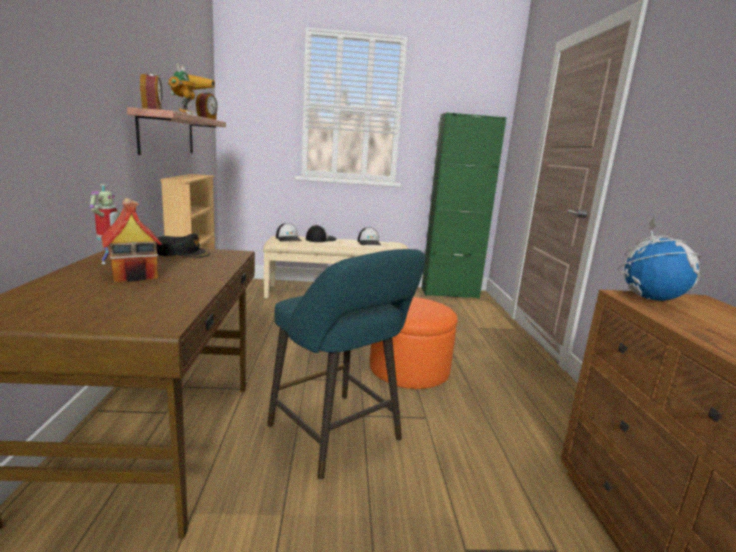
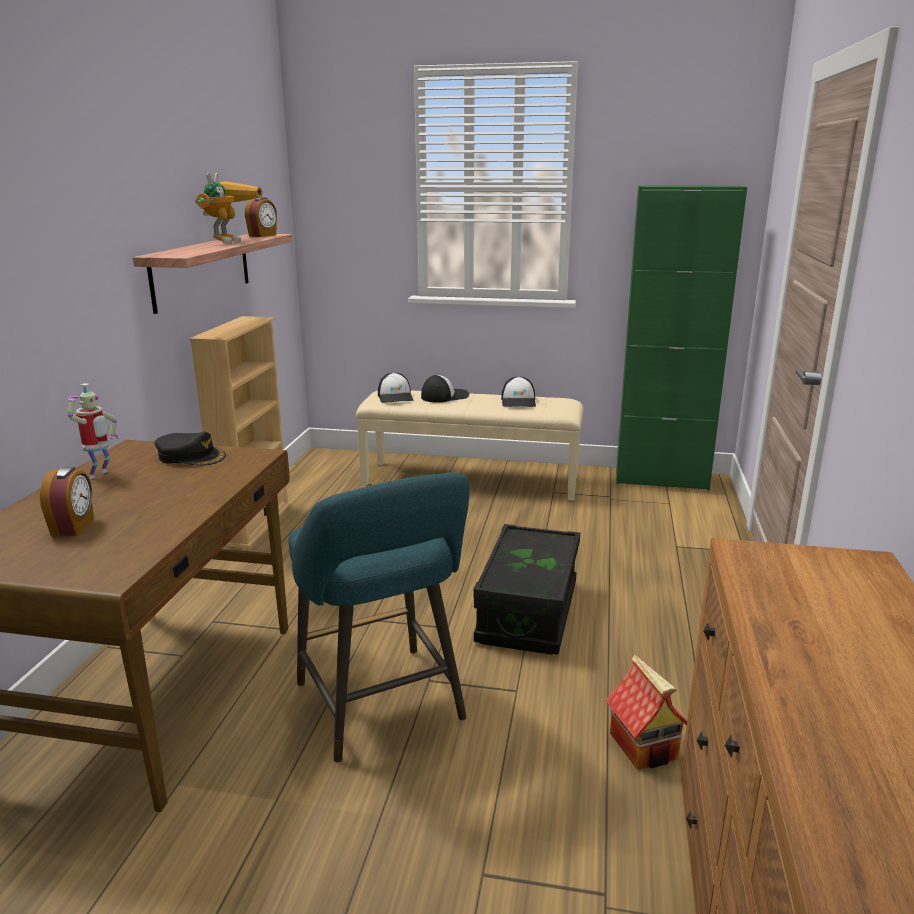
camera: 15 degrees right, 5 degrees up
toy house [101,198,163,282] -> toy house moved to [605,655,687,770]
alarm clock [140,73,162,110] -> alarm clock moved to [40,467,94,536]
orange ottoman [370,297,458,389] -> black storage box [473,524,580,655]
globe [617,217,701,301] -> none

